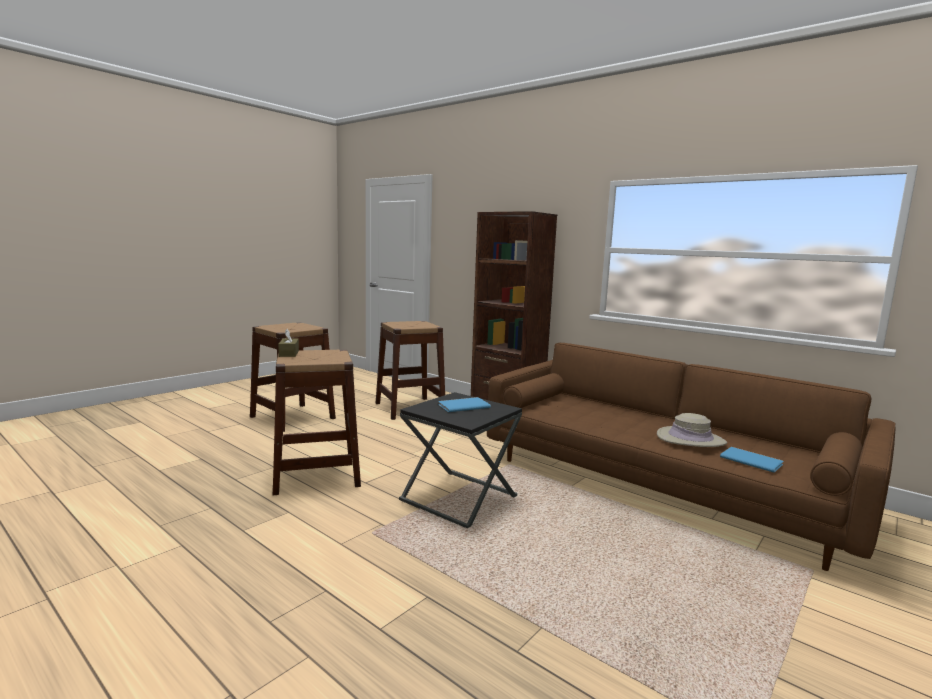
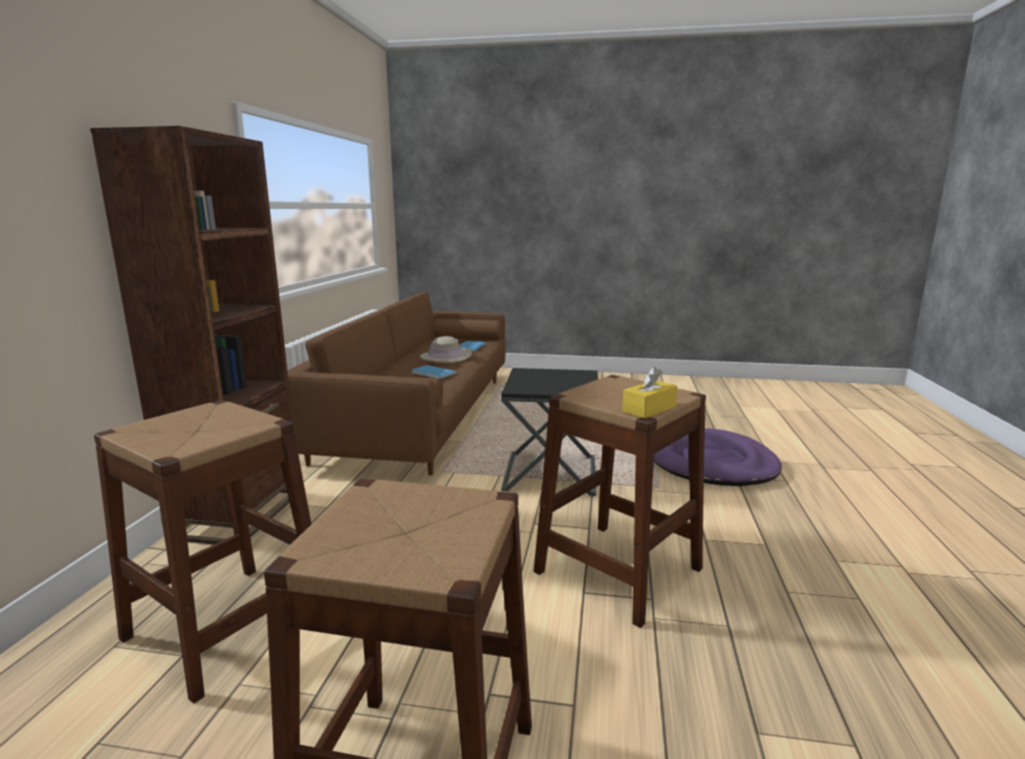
camera: 120 degrees left, 5 degrees up
brown tissue box [278,329,299,357] -> yellow tissue box [622,366,677,418]
blue book [438,397,491,412] -> blue book moved to [411,365,457,379]
none -> purple dog bed [654,428,782,486]

